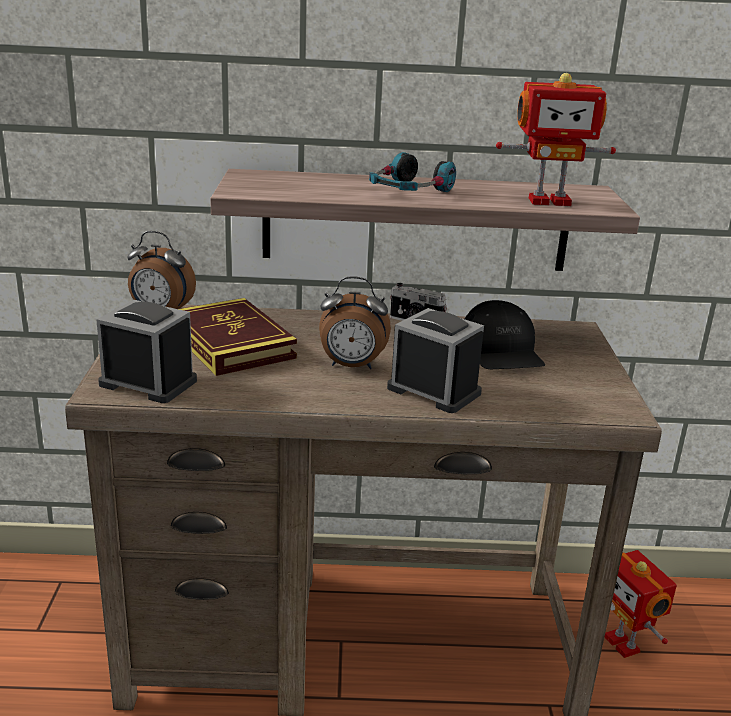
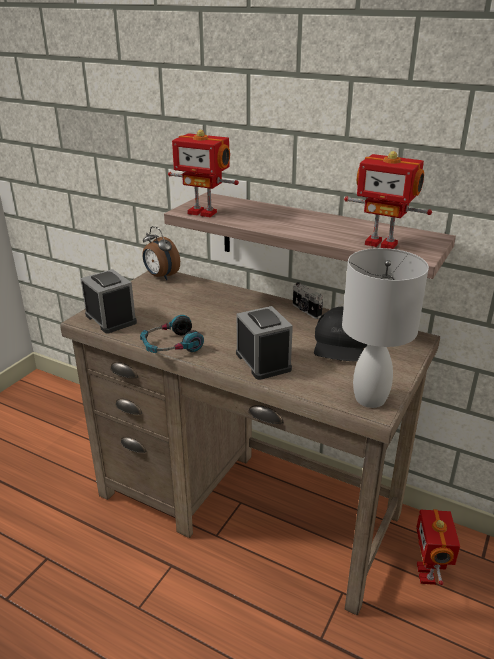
camera: 30 degrees right, 5 degrees up
book [179,298,297,376] -> none
alarm clock [319,277,391,369] -> none
headphones [369,152,456,192] -> headphones moved to [140,315,204,353]
none -> toy robot [168,130,239,217]
none -> white table lamp [342,248,429,408]

